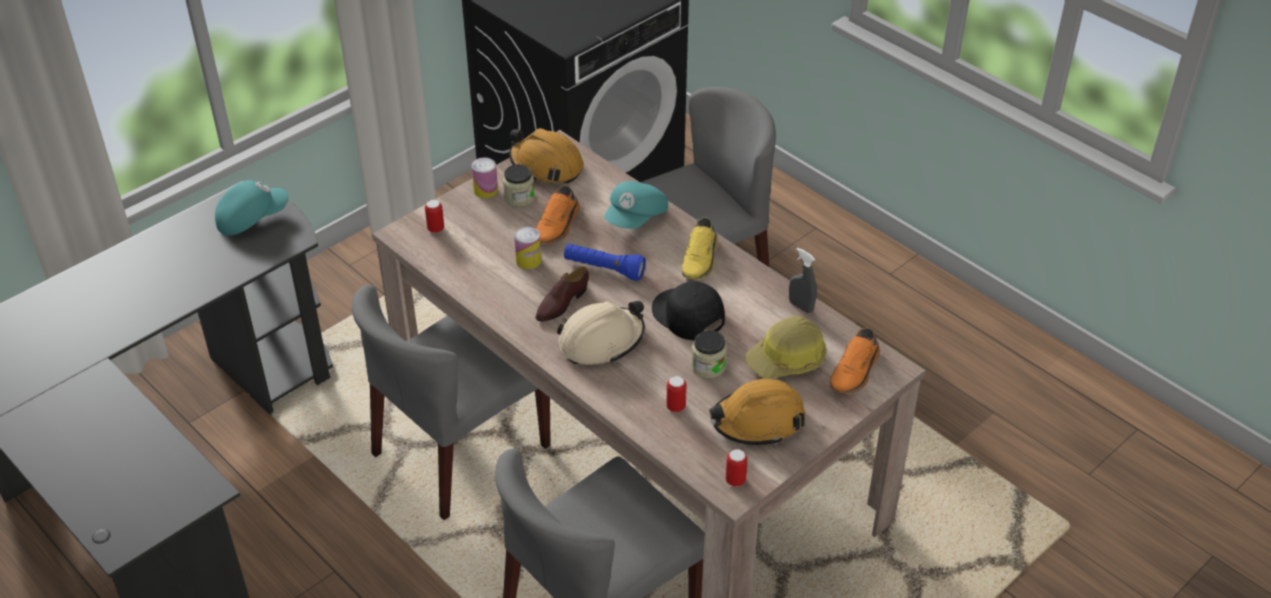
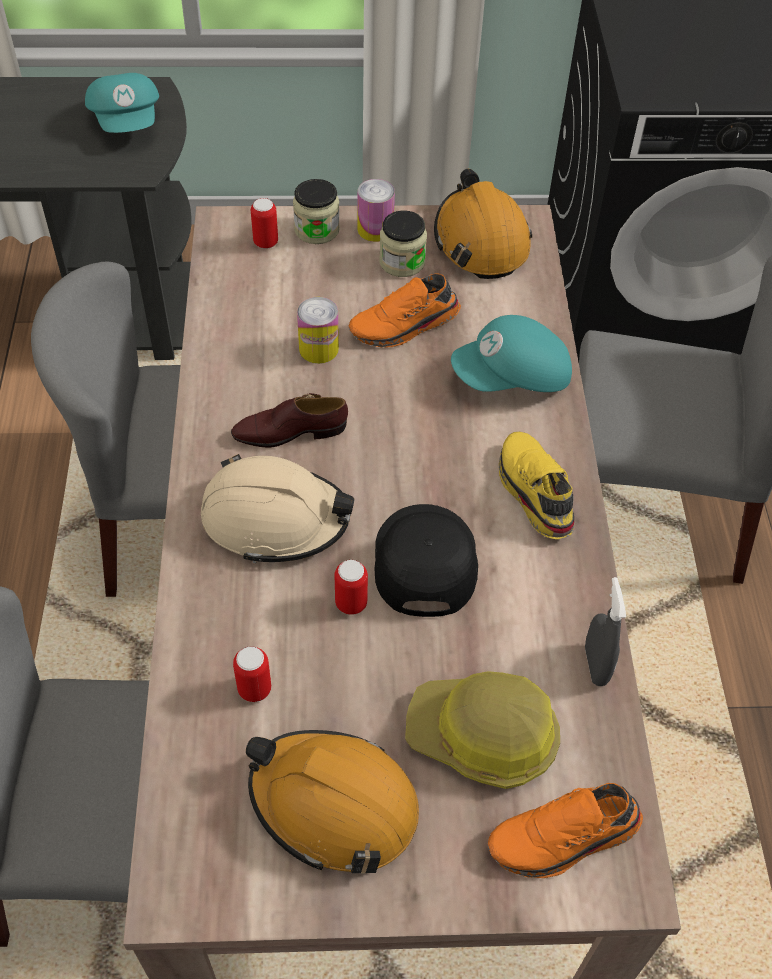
camera: 40 degrees right, 10 degrees up
turquoise cap [215,180,288,236] -> turquoise cap turned 60 degrees clockwise [85,73,159,133]
blue flashlight [564,244,646,281] -> none
yellow shoe [682,217,718,279] -> yellow shoe turned 105 degrees clockwise [499,432,574,539]
jar [691,330,727,378] -> jar moved to [293,179,340,244]
can [726,449,748,487] -> can moved to [335,560,368,615]

